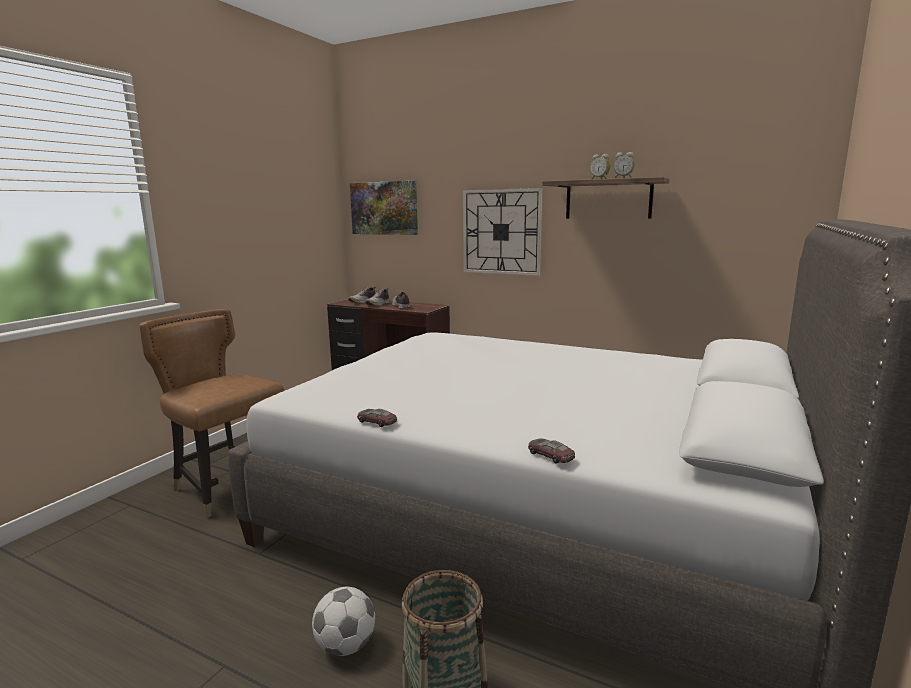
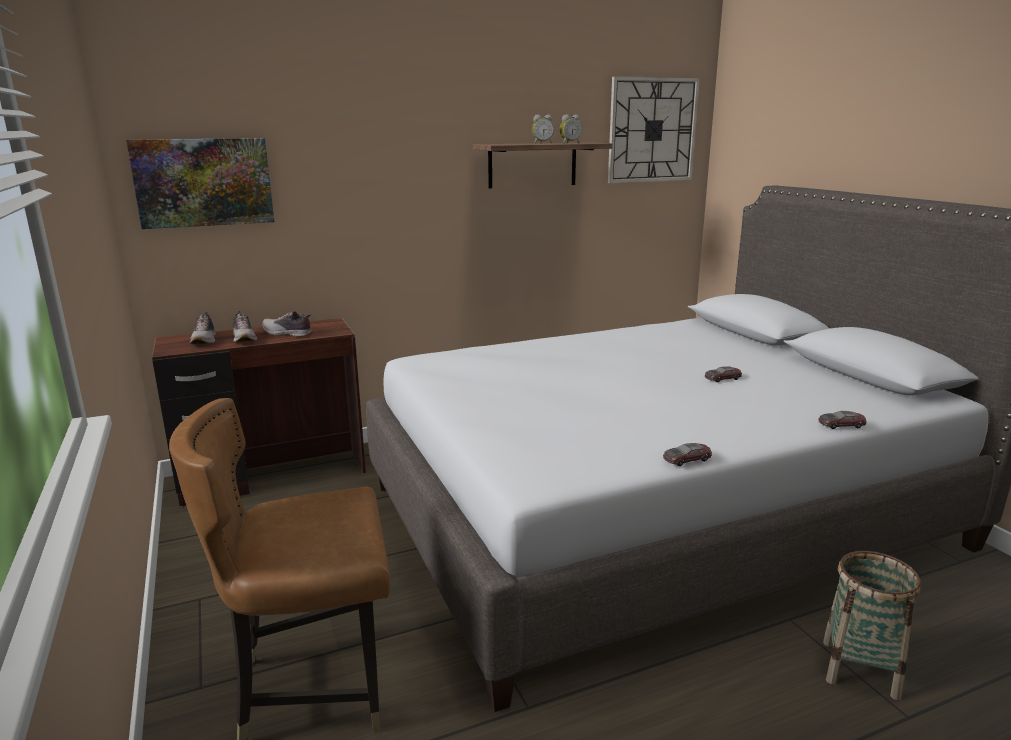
camera: 50 degrees left, 5 degrees up
football [312,587,375,656] -> none
wall clock [463,188,542,276] -> wall clock moved to [608,76,700,183]
none -> toy car [705,366,742,382]

